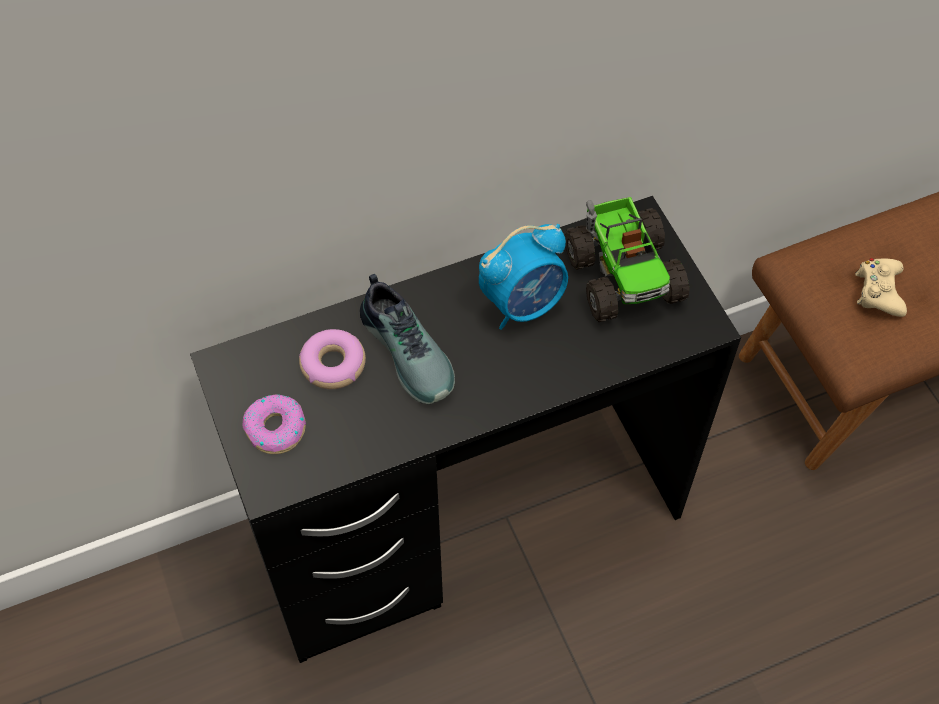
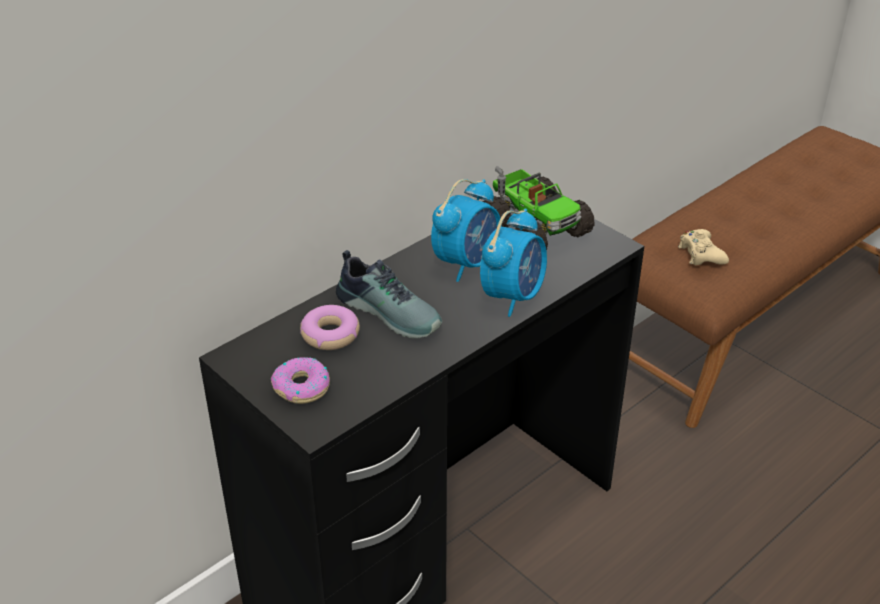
camera: 20 degrees left, 20 degrees down
none -> alarm clock [480,209,547,317]

